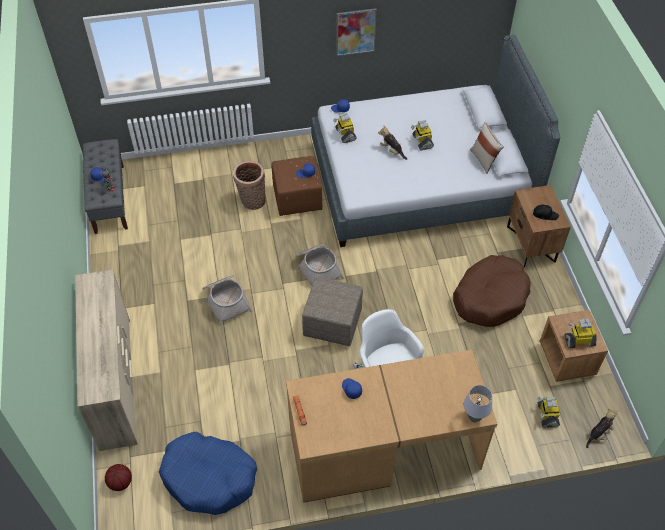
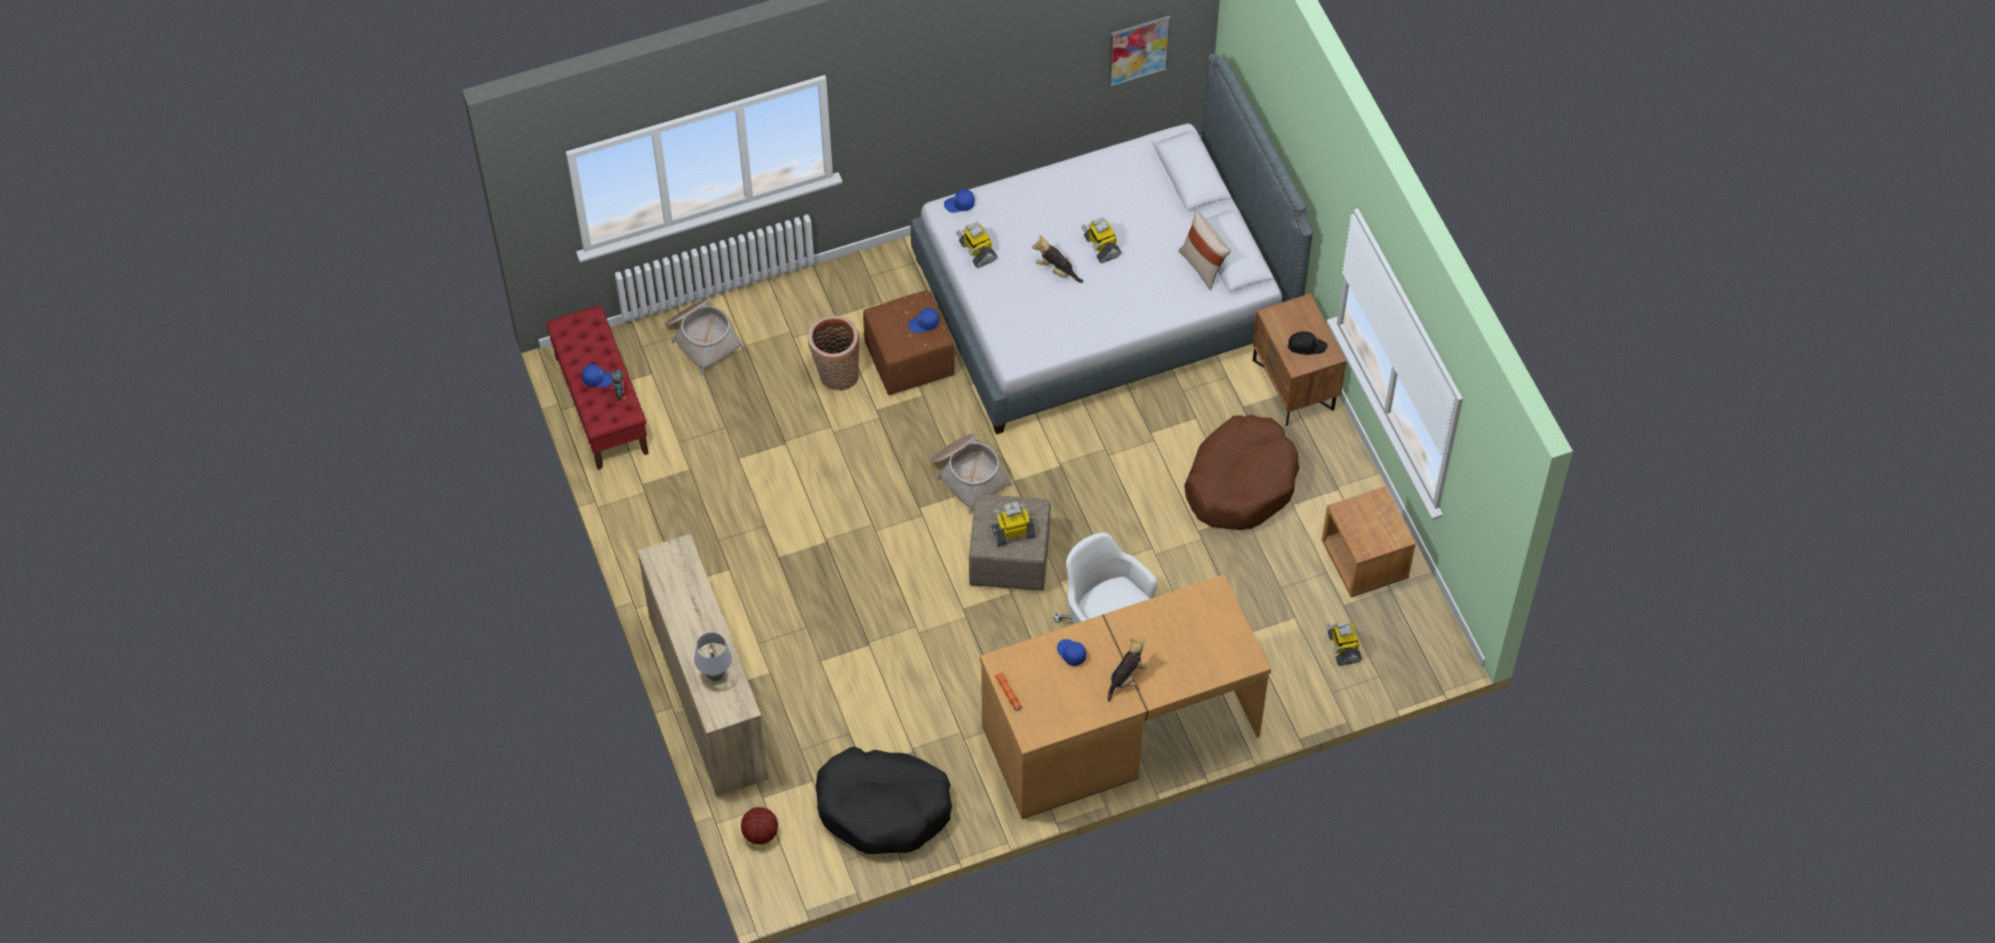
camera: 10 degrees left, 5 degrees up
grey bench [83,139,128,234] -> red bench [546,306,649,470]
blue dog bed [159,432,257,515] -> black dog bed [816,747,952,854]
basket [202,275,252,326] -> basket moved to [665,298,745,375]
picture [336,8,377,56] -> picture moved to [1108,16,1171,87]
grey table lamp [464,385,492,422] -> grey table lamp moved to [694,632,732,681]
toy robot [565,319,596,348] -> toy robot moved to [992,502,1035,546]
plush toy [586,409,618,448] -> plush toy moved to [1108,639,1147,702]

